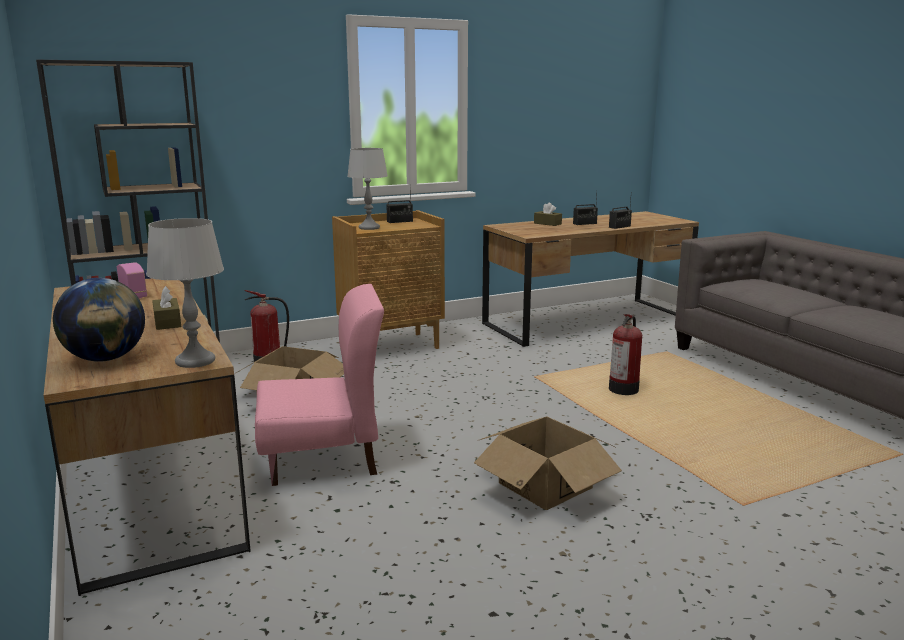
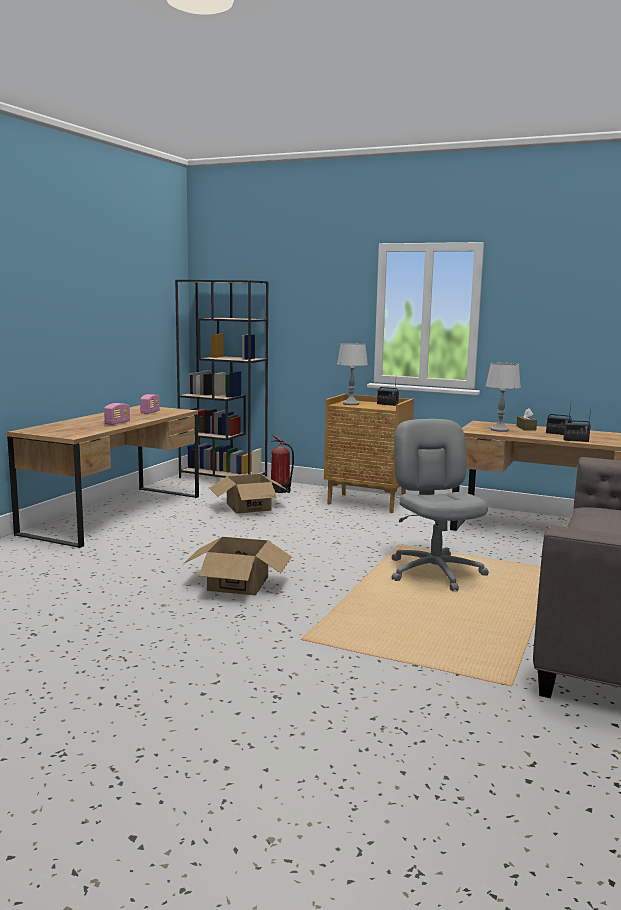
camera: 50 degrees right, 5 degrees down
globe [53,278,145,362] -> none
grey table lamp [146,218,224,368] -> grey table lamp moved to [486,363,521,432]
brown tissue box [152,286,181,330] -> radio [104,403,130,425]
pink chair [255,284,384,486] -> none
fire extinguisher [609,314,642,395] -> grey office chair [392,419,489,591]

